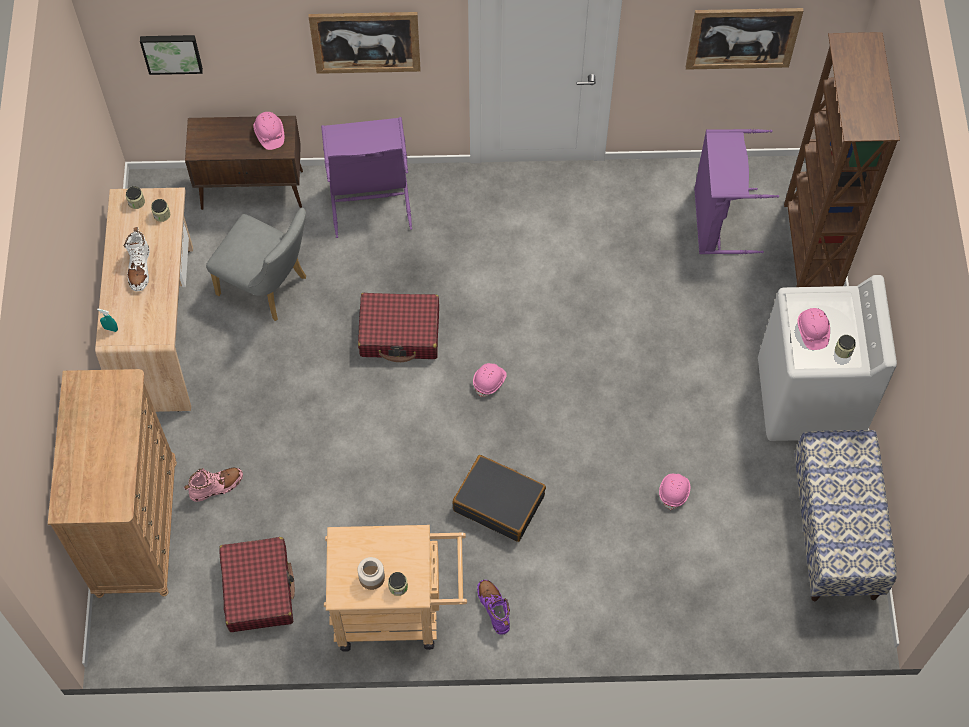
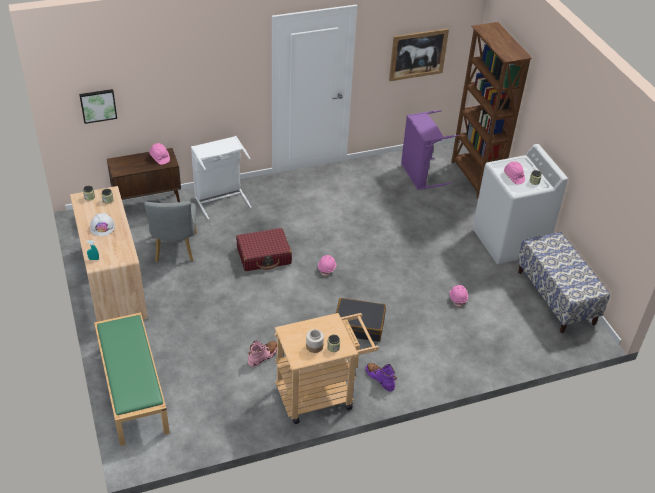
camera: 20 degrees left, 20 degrees down
brown dresser [48,369,177,598] -> green bench [94,313,170,446]
white boot [124,227,150,291] -> white hard hat [90,213,115,236]
pink boot [184,467,243,502] -> pink boot moved to [248,340,277,367]
grey chair [206,208,306,321] -> grey chair turned 75 degrees clockwise [144,201,196,262]
red suitcase [219,537,295,632] -> none
picture [309,12,420,74] -> none
purple laundry basket [321,117,412,238] -> white laundry basket [191,136,252,219]

